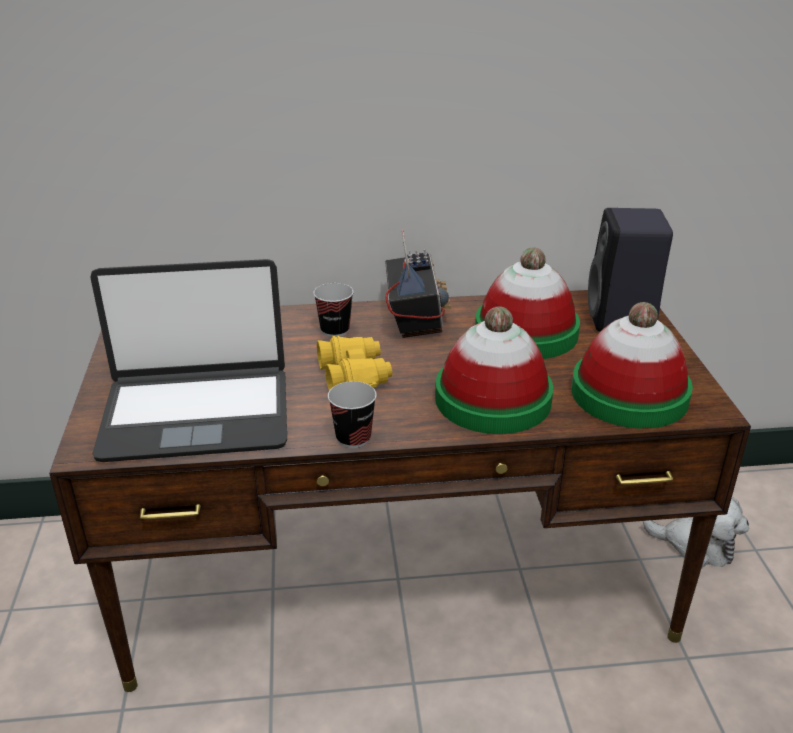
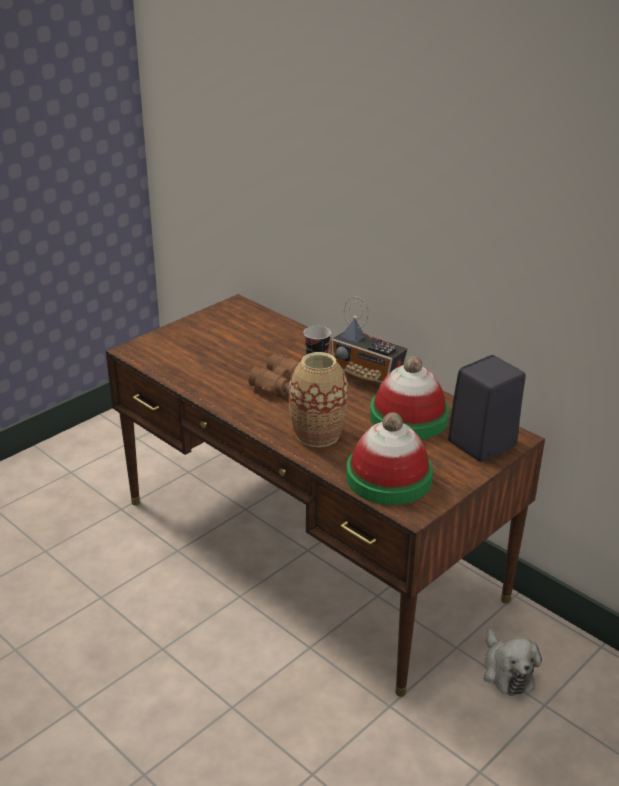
camera: 50 degrees right, 0 degrees up
laptop [90,259,287,462] -> none
yellow binoculars [317,336,392,391] -> brown binoculars [248,354,298,395]
cup [328,381,377,448] -> none
radio [385,230,451,338] -> radio turned 75 degrees clockwise [331,296,408,383]
hat [435,306,553,434] -> vase [289,352,348,447]

